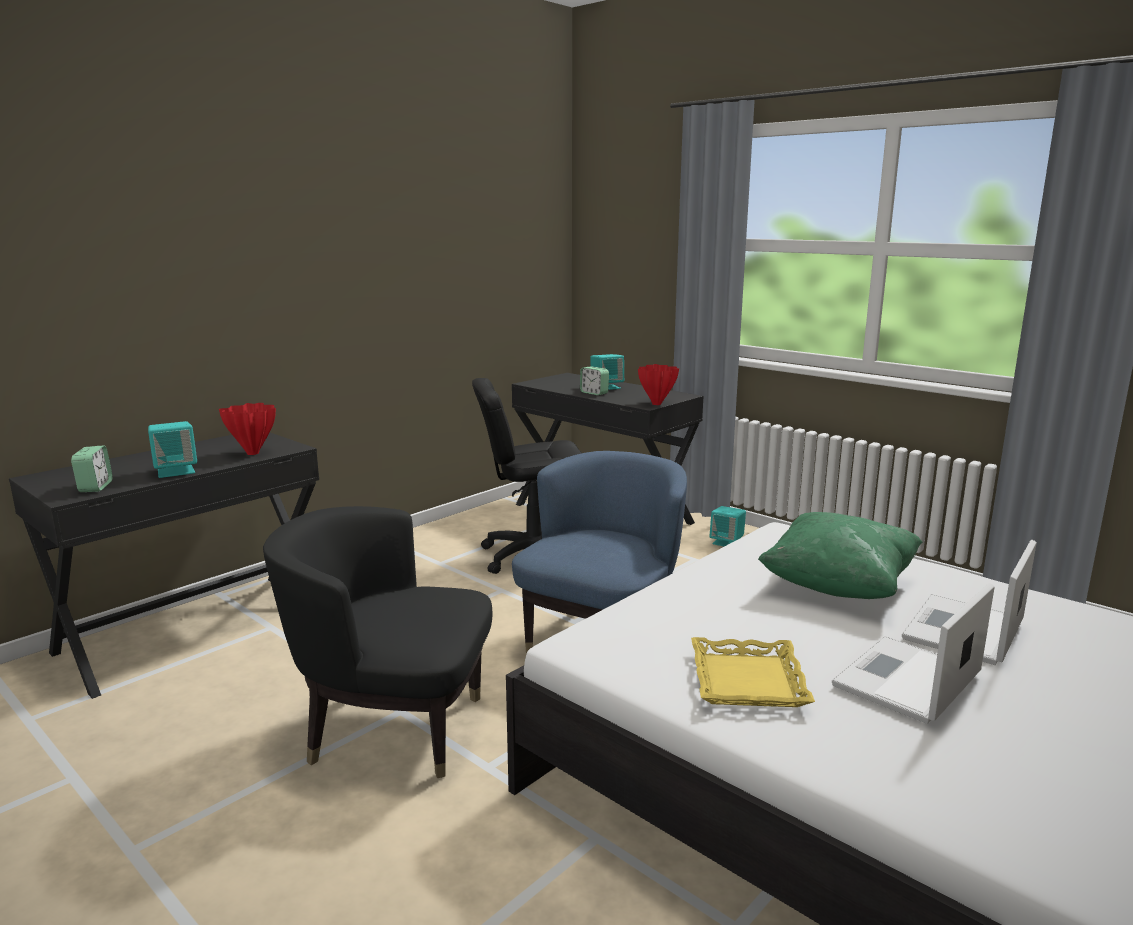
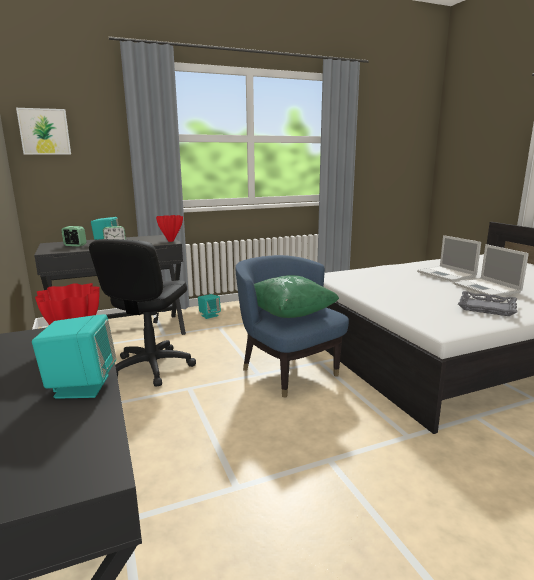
camera: 65 degrees left, 0 degrees up
alarm clock [71,446,113,492] -> alarm clock moved to [61,226,87,247]
black armchair [263,506,492,778] -> none
yellow tray [691,637,815,707] -> grey tray [458,291,517,316]
green pillow [758,512,923,599] -> green pillow moved to [254,275,339,318]
none -> picture [16,108,71,155]

